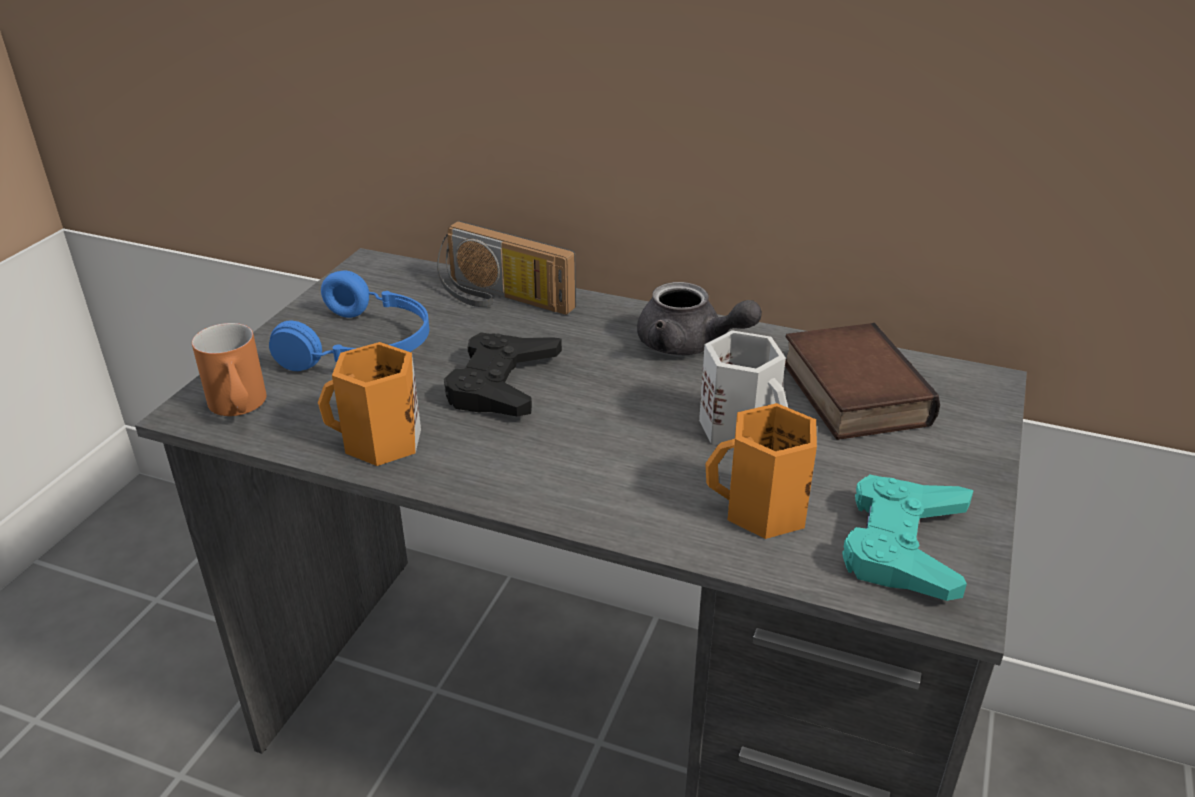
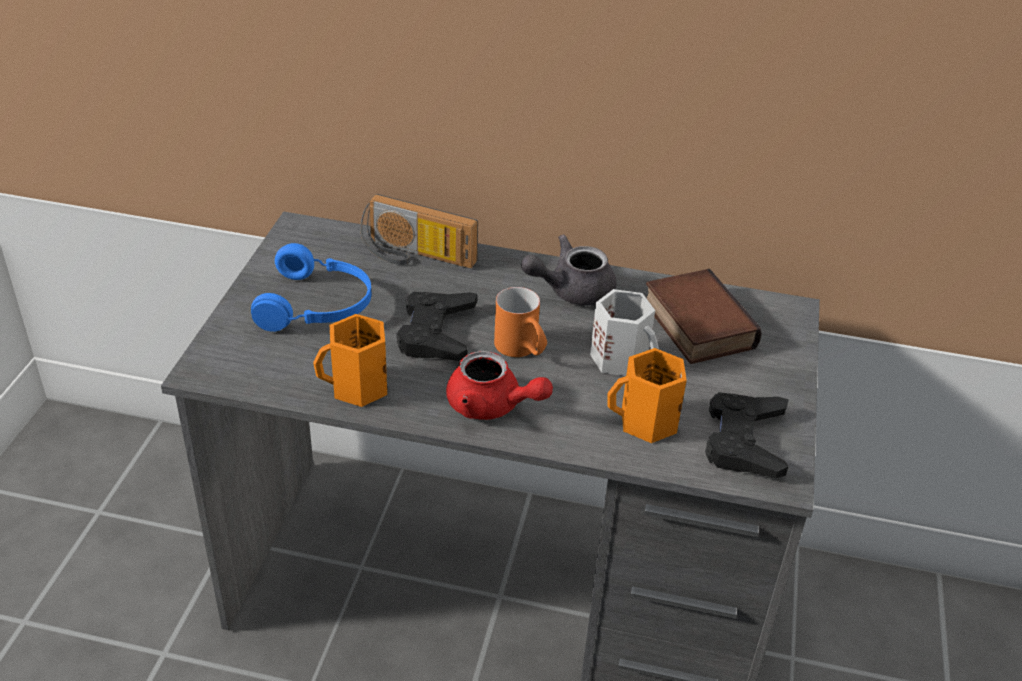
camera: 10 degrees left, 5 degrees up
orange mug [192,323,267,416] -> orange mug moved to [494,287,547,357]
grey teapot [637,282,762,355] -> grey teapot turned 135 degrees clockwise [521,234,616,306]
turquoise game controller [842,475,974,601] -> black game controller [705,392,789,478]
none -> red teapot [446,351,553,420]

